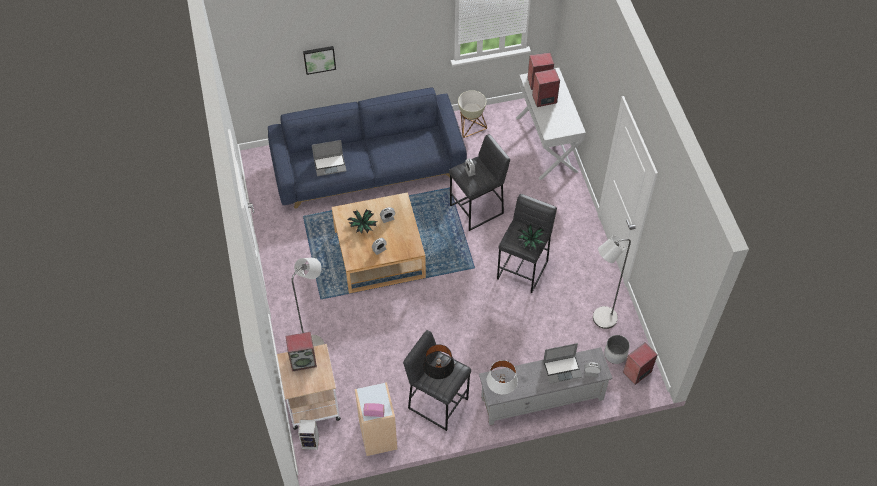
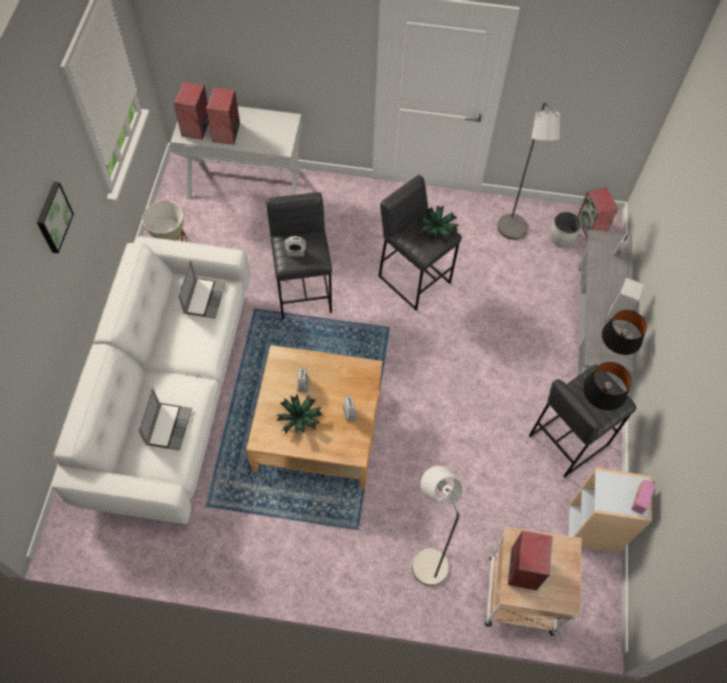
camera: 70 degrees left, 5 degrees up
blue sofa [268,87,467,208] -> white sofa [52,236,251,524]
speaker [298,420,319,450] -> speaker moved to [606,278,645,326]
picture [303,46,336,75] -> picture moved to [37,182,74,253]
white table lamp [487,360,518,394] -> black table lamp [602,310,647,355]
laptop [543,343,582,384] -> laptop moved to [179,260,226,319]

